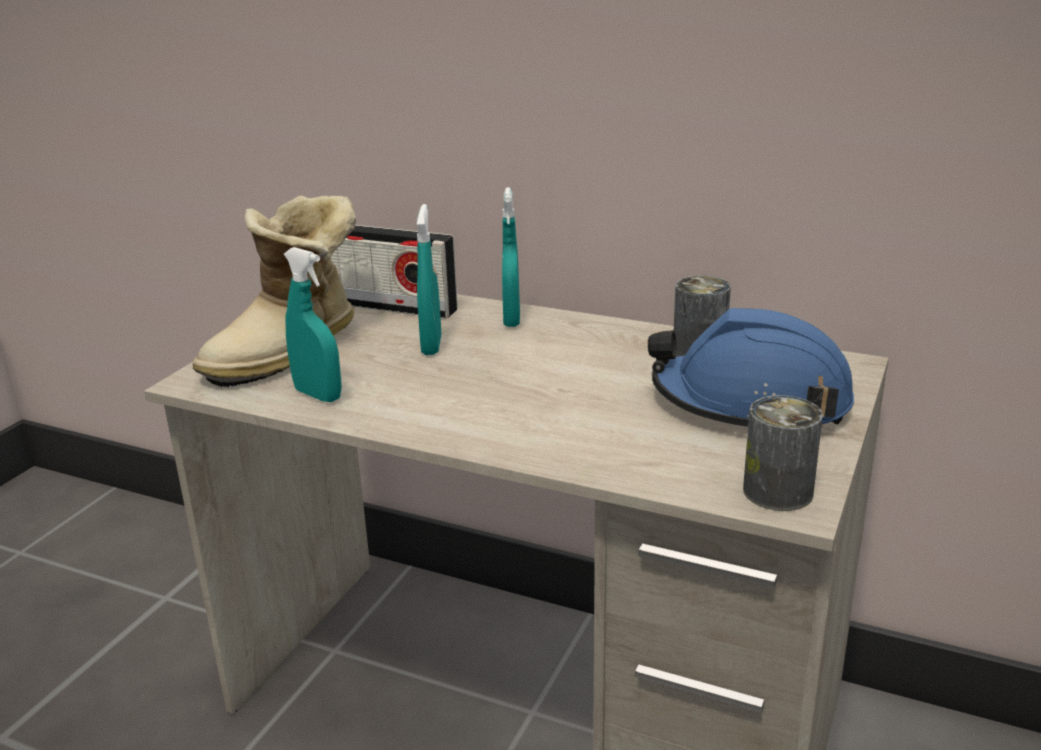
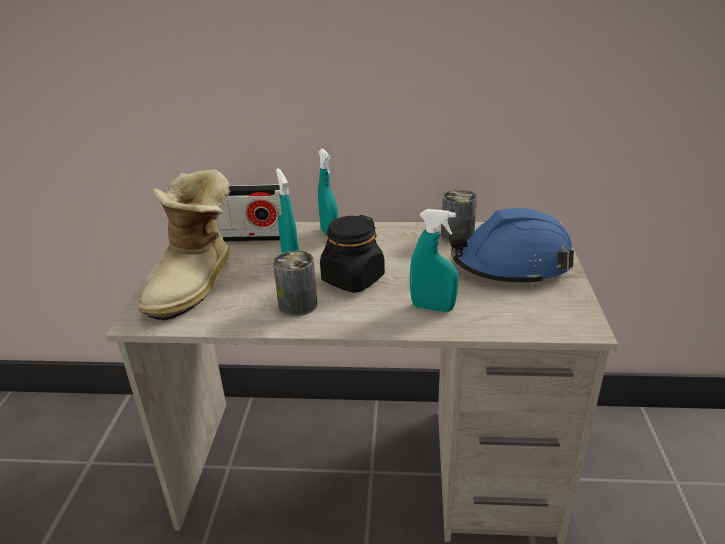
camera: 20 degrees left, 5 degrees up
turquoise spray bottle [284,247,341,402] -> turquoise spray bottle moved to [410,209,458,312]
can [743,395,823,511] -> can moved to [273,251,317,316]
none -> black jar [320,215,385,293]

